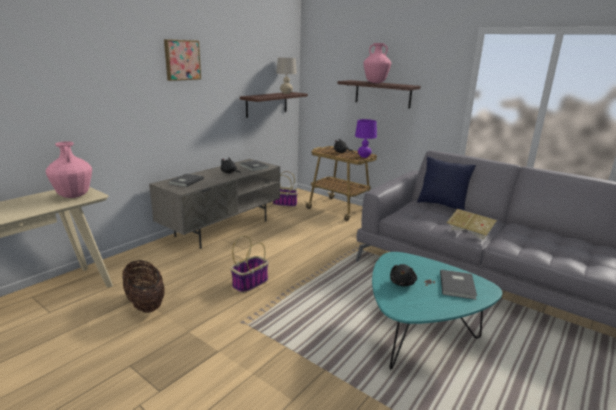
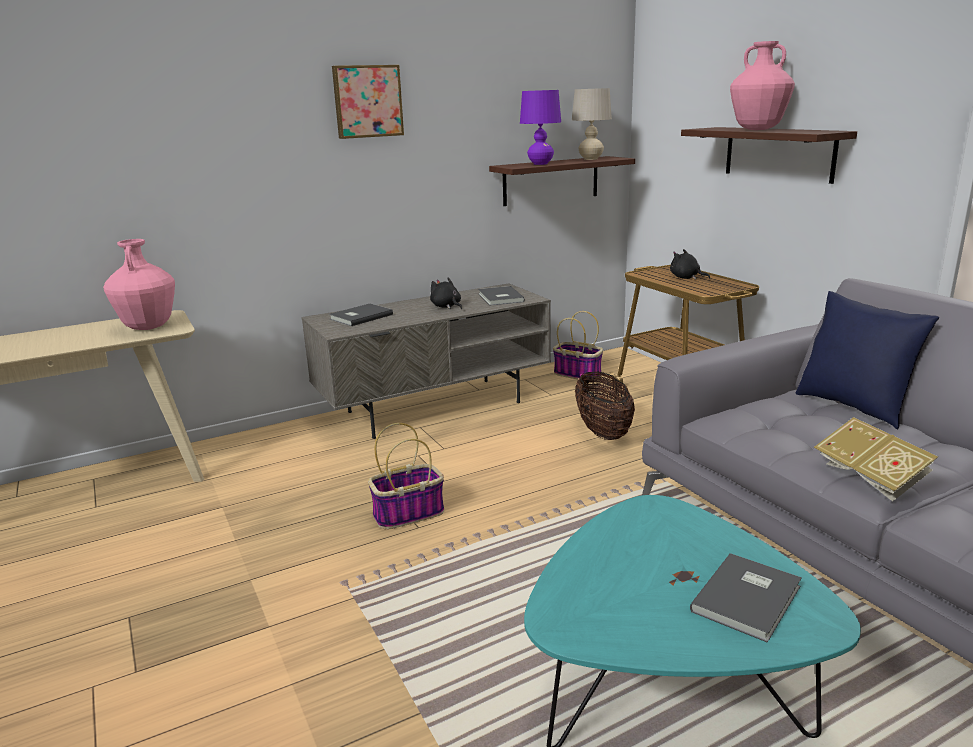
camera: 25 degrees right, 0 degrees up
basket [122,260,165,313] -> basket moved to [575,372,635,440]
purple table lamp [355,119,377,158] -> purple table lamp moved to [520,90,561,165]
black plush toy [390,264,417,286] -> none

